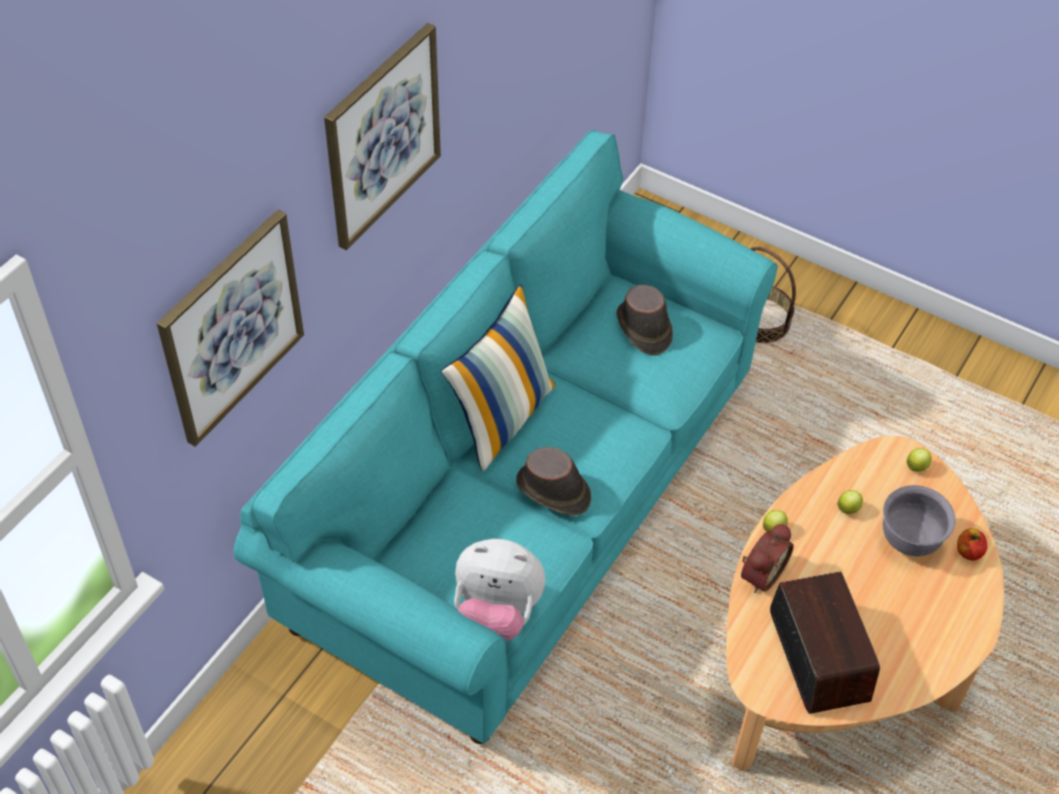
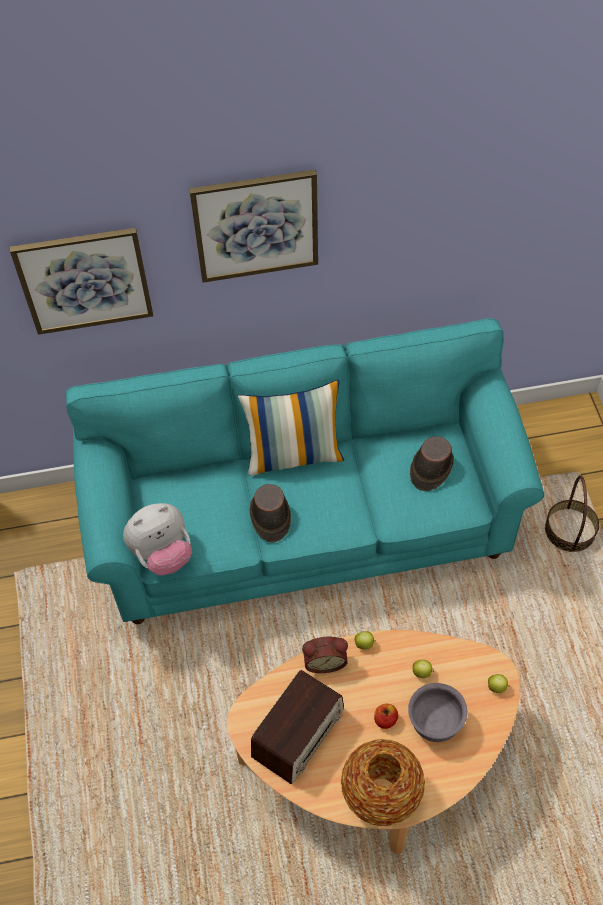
camera: 50 degrees right, 5 degrees up
plush toy [454,539,545,641] -> plush toy turned 90 degrees counterclockwise [123,503,192,575]
apple [957,528,987,560] -> apple moved to [374,704,398,729]
none -> vase [341,739,425,827]

